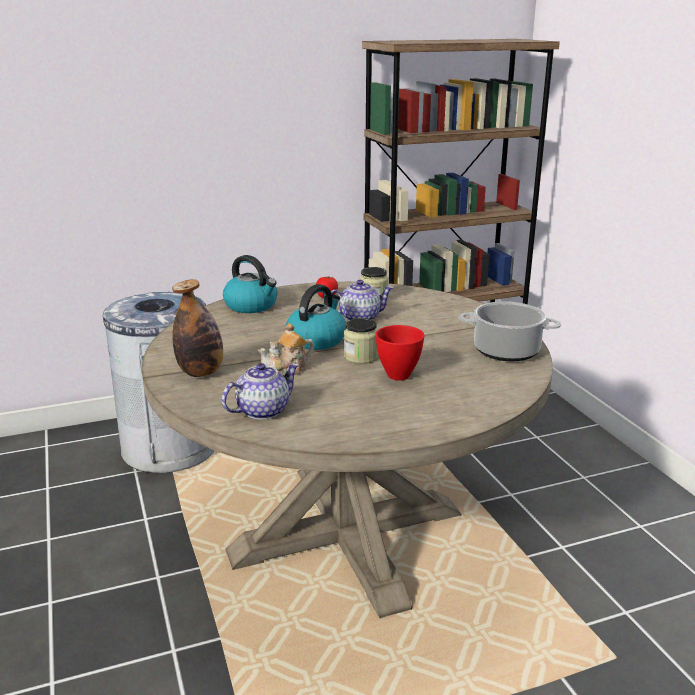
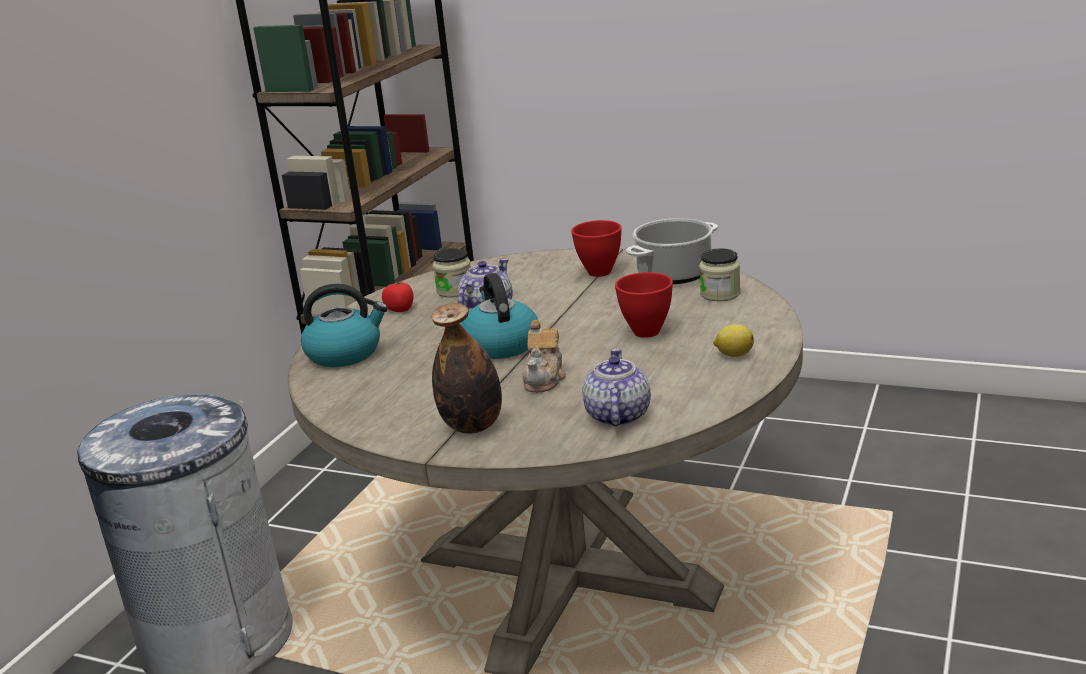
camera: 45 degrees left, 0 degrees up
jar [344,318,378,364] -> jar moved to [699,248,740,301]
none -> red bowl [571,220,622,277]
none -> lemon [713,325,754,357]

